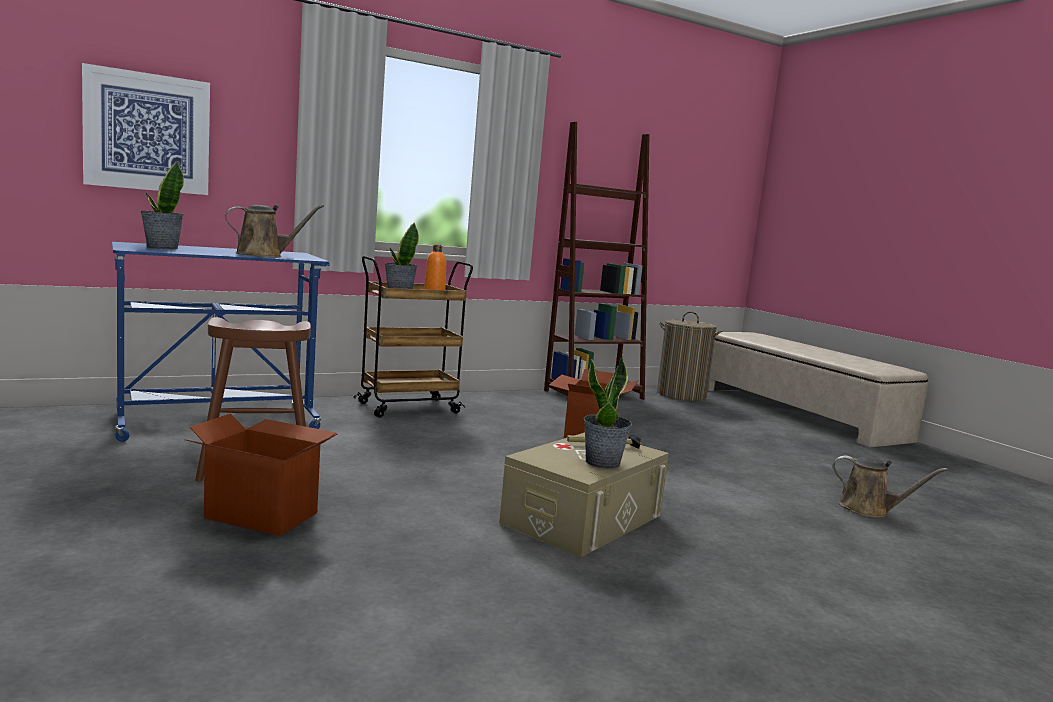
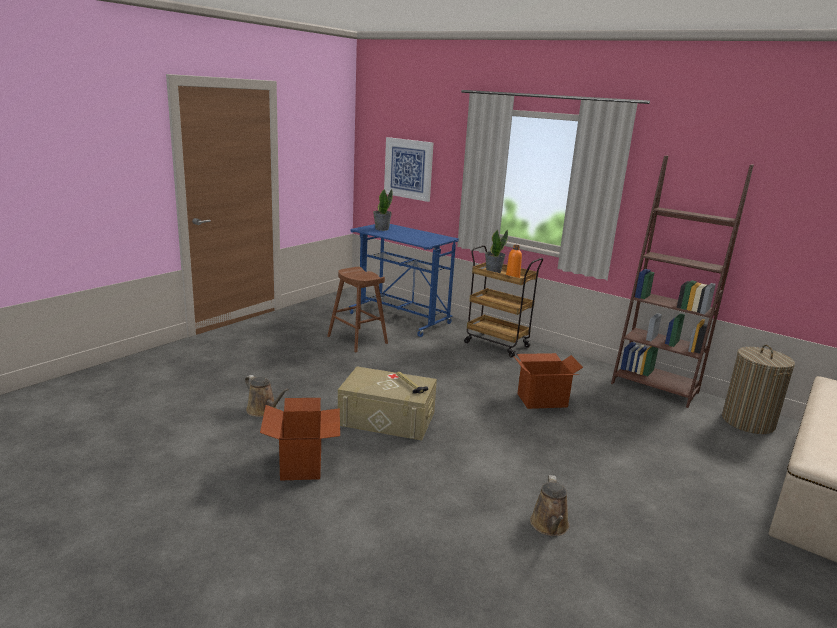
camera: 65 degrees right, 10 degrees up
cardboard box [186,413,337,536] -> cardboard box moved to [260,398,340,481]
brown watering can [225,204,324,257] -> brown watering can moved to [245,375,289,417]
potted plant [584,356,632,469] -> none

